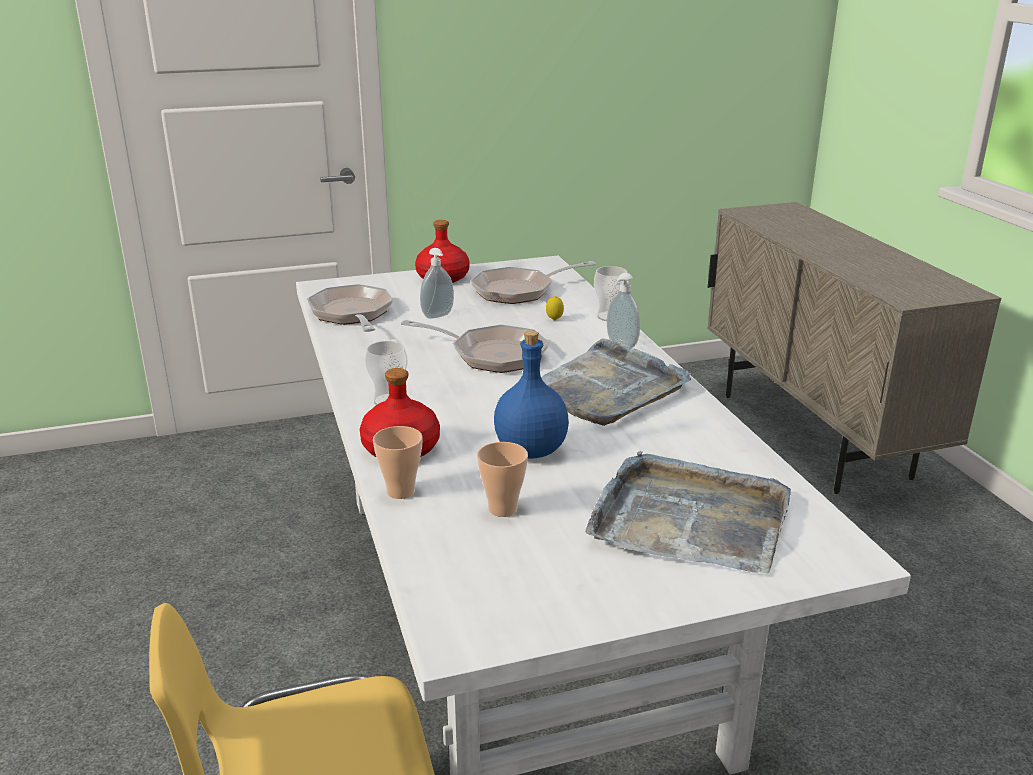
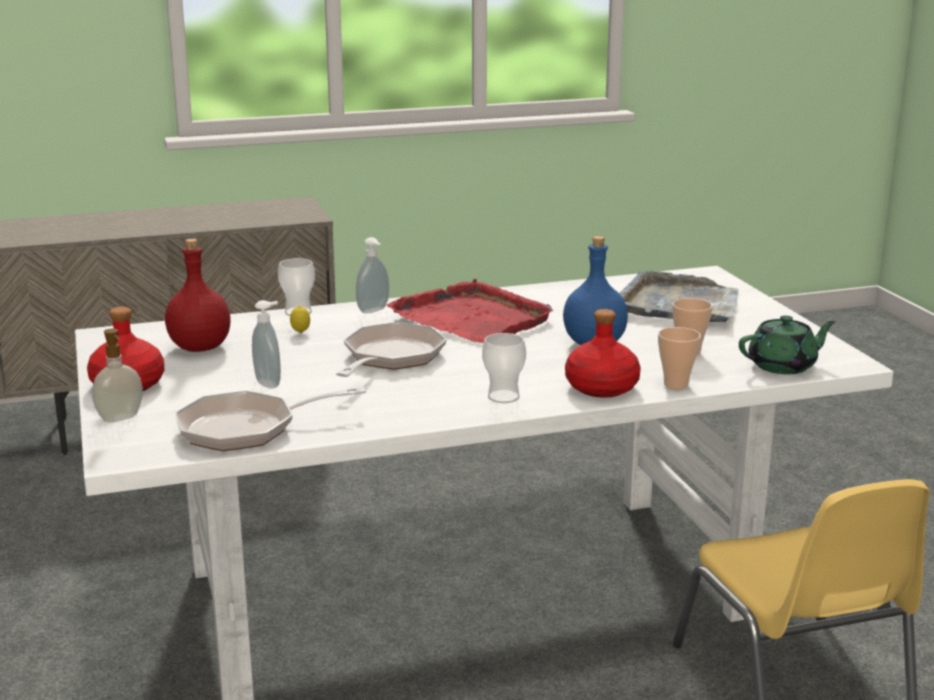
camera: 90 degrees left, 5 degrees down
frying pan [470,261,596,304] -> red bottle [165,239,231,352]
grey tray [541,338,691,426] -> red tray [387,279,553,343]
none -> soap dispenser [92,328,143,422]
none -> green teapot [739,315,836,374]

